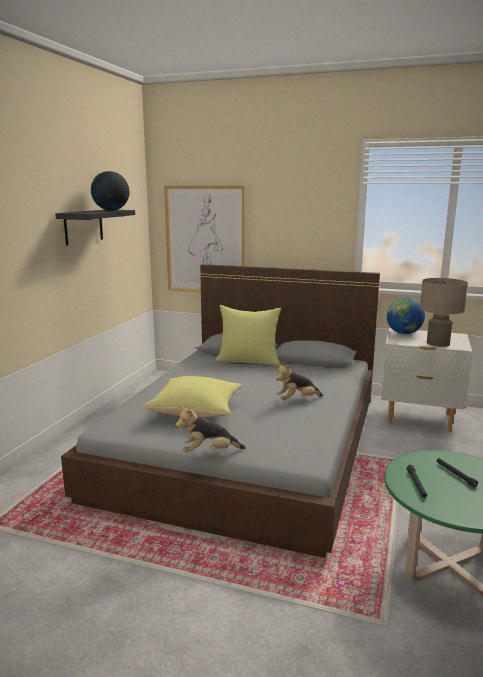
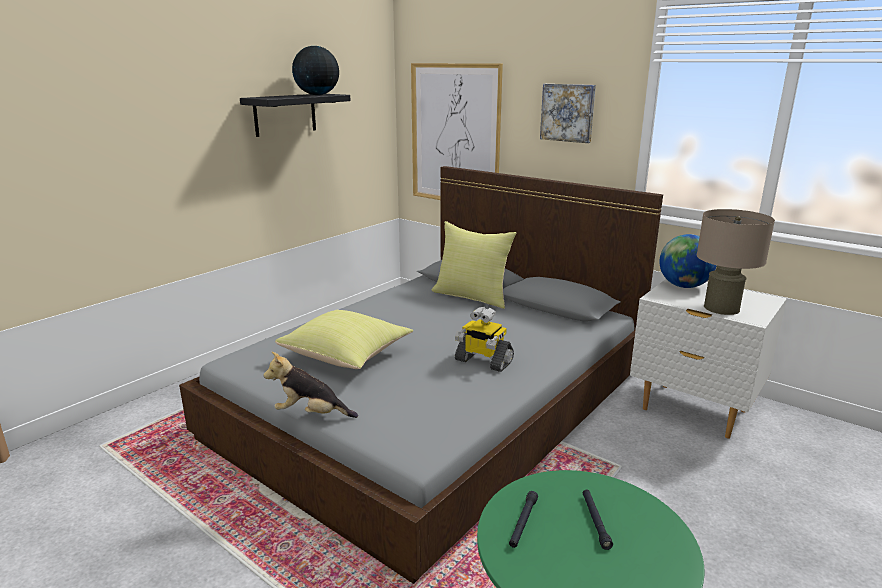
camera: 20 degrees right, 5 degrees up
plush toy [276,363,323,400] -> toy robot [455,307,514,372]
none -> picture [540,84,596,143]

